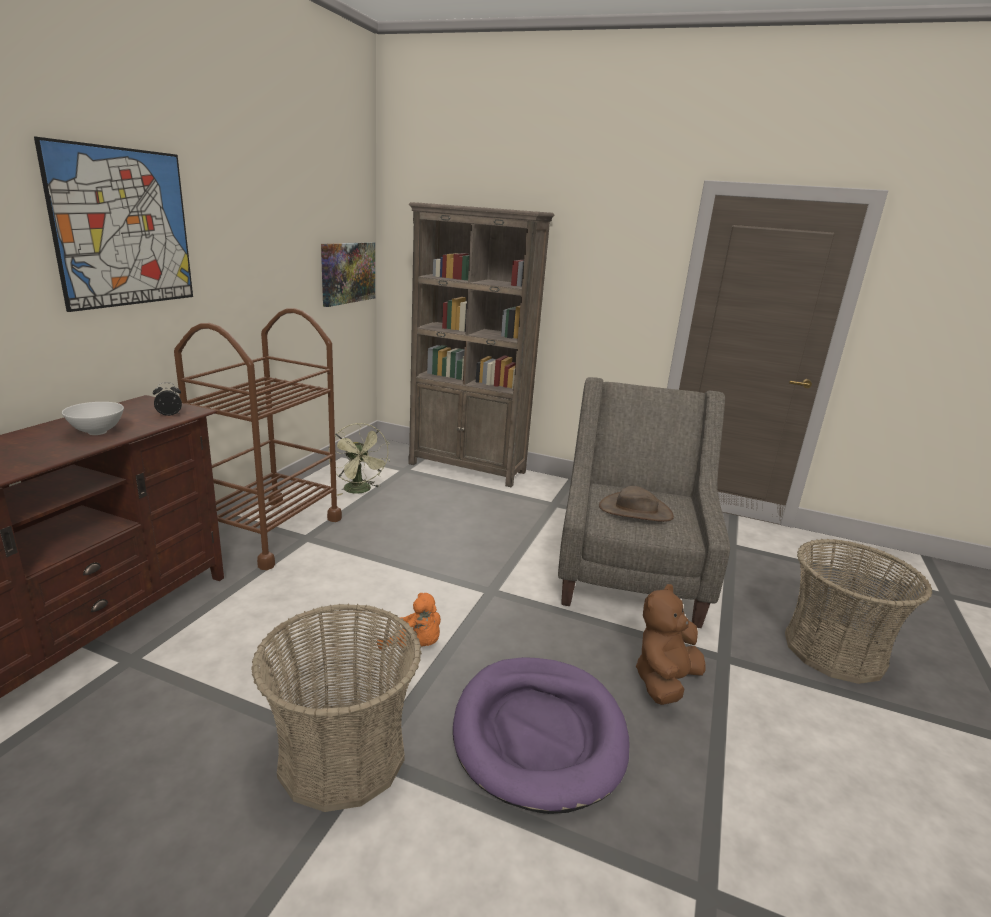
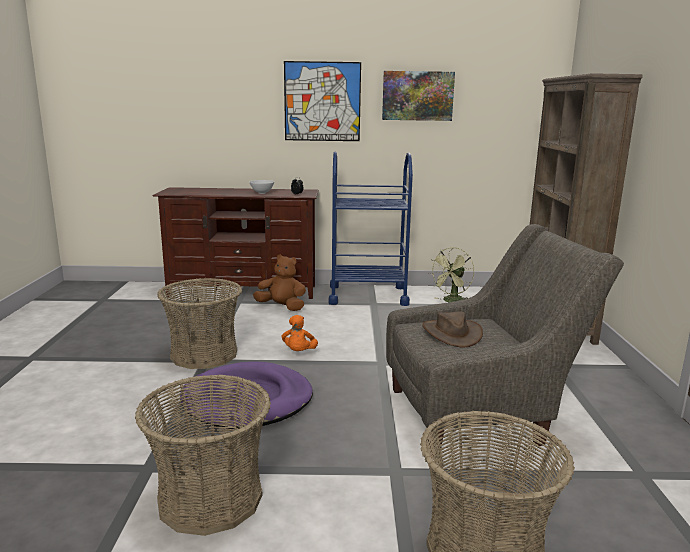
camera: 70 degrees right, 5 degrees down
brown cart [174,308,342,570] -> blue cart [329,152,413,306]
picture [321,242,375,307] -> picture moved to [382,71,455,121]
brown plush toy [636,584,705,705] -> brown plush toy moved to [253,254,306,311]
none -> basket [135,374,271,536]

